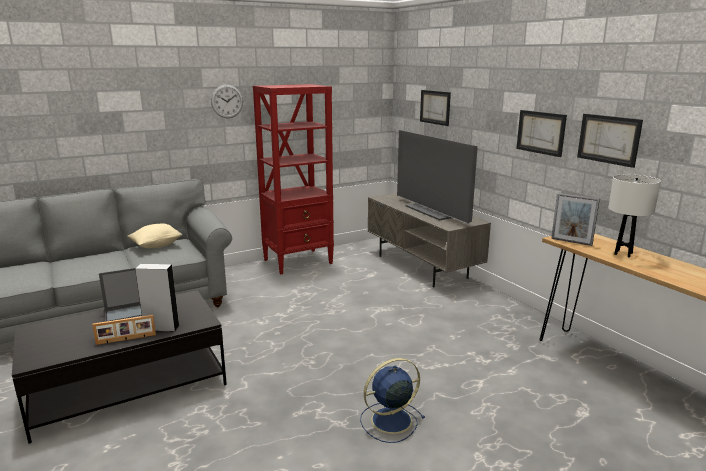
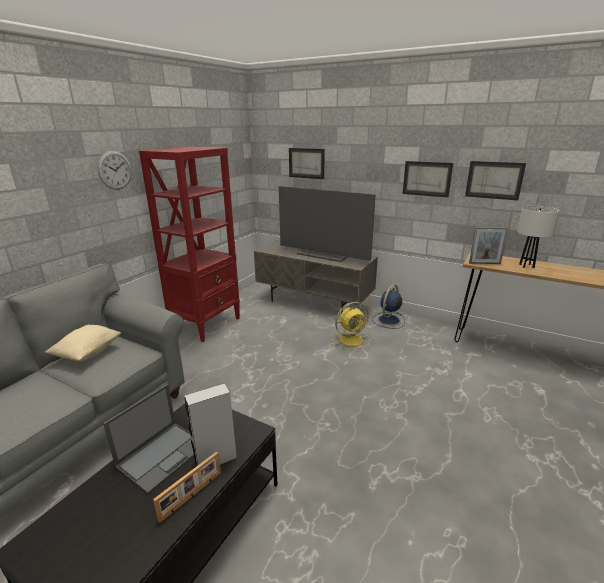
camera: 30 degrees left, 5 degrees up
blue fan [360,358,425,443] -> blue fan moved to [372,284,405,329]
none -> yellow fan [331,302,370,349]

